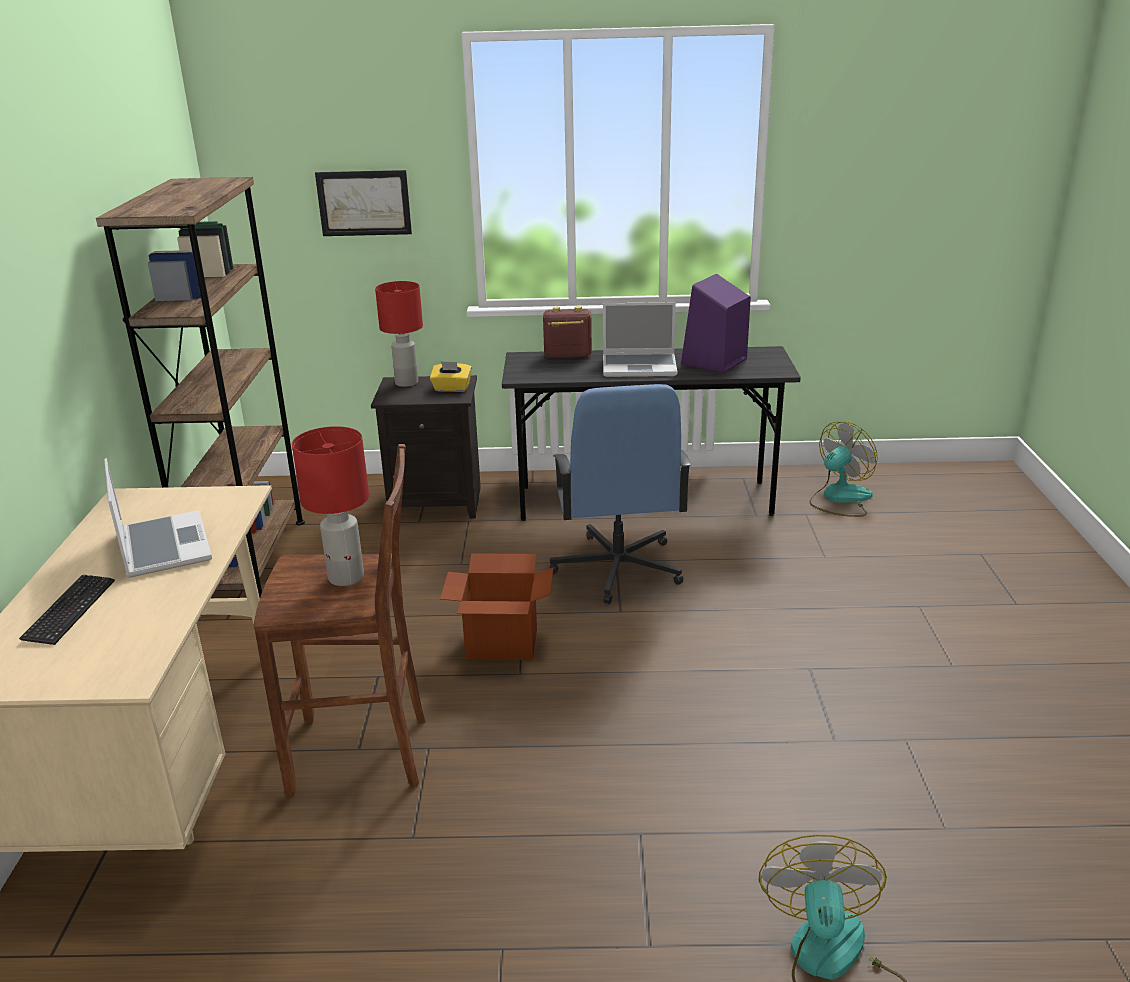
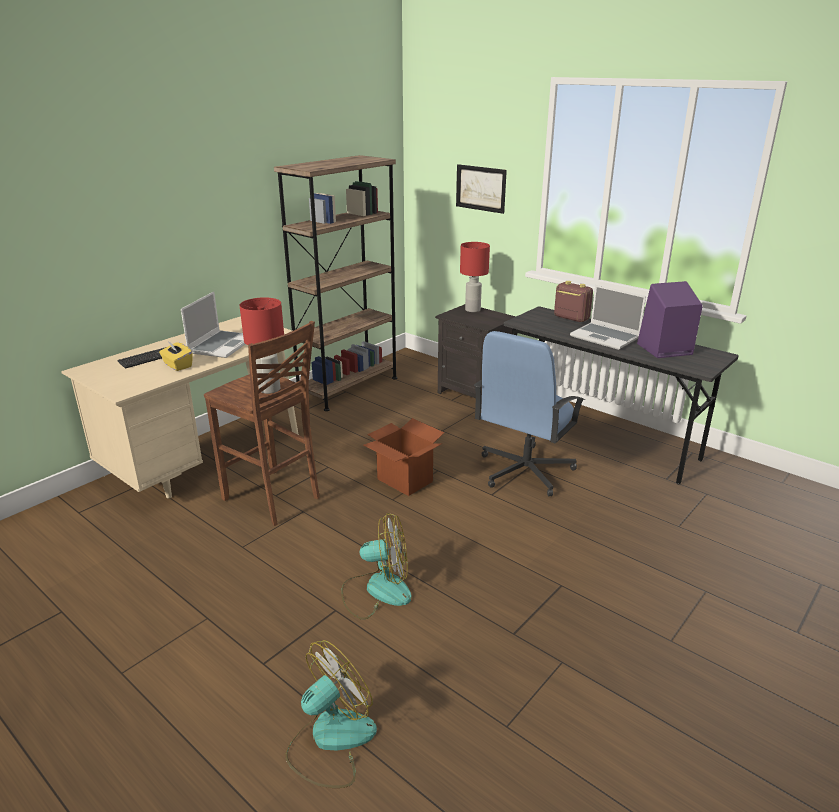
camera: 40 degrees right, 0 degrees up
yellow tissue box [430,361,472,392] -> yellow tissue box moved to [159,341,193,371]
fan [809,422,877,517] -> fan moved to [341,513,412,620]

